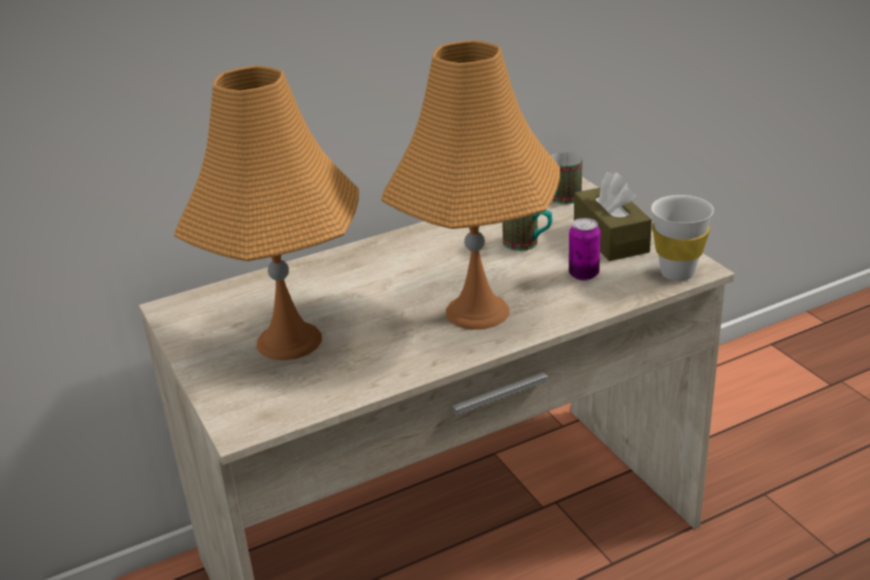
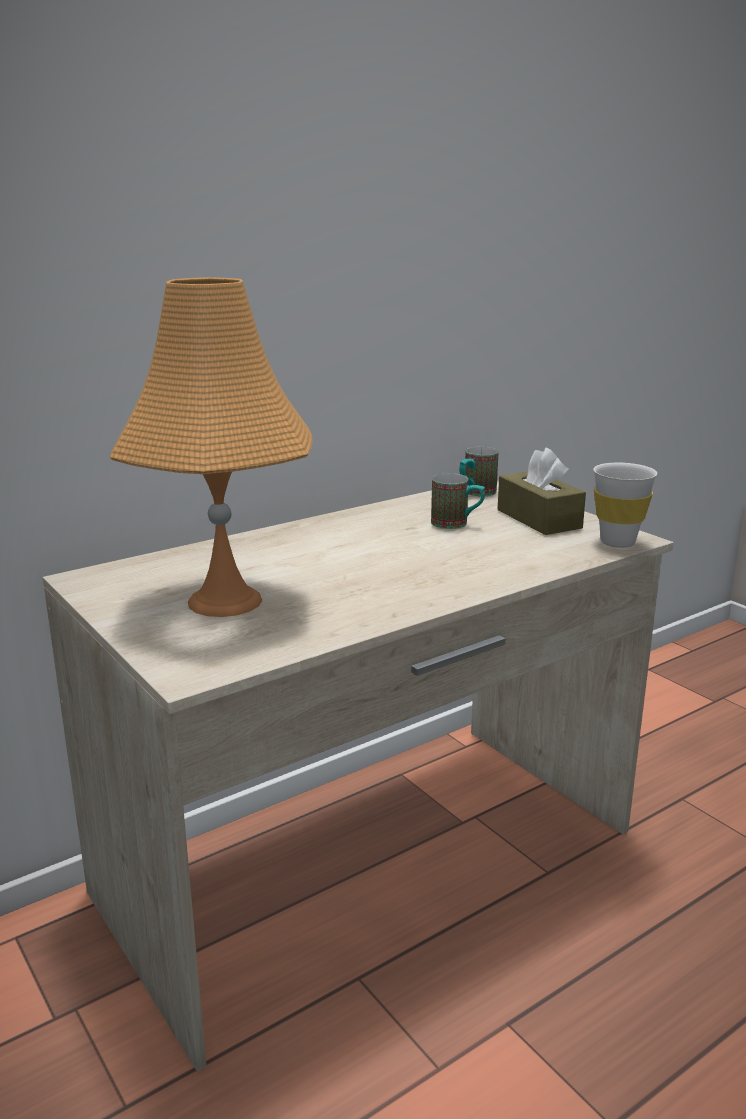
camera: 10 degrees left, 10 degrees down
orange table lamp [381,40,560,330] -> none
can [569,218,601,281] -> none

